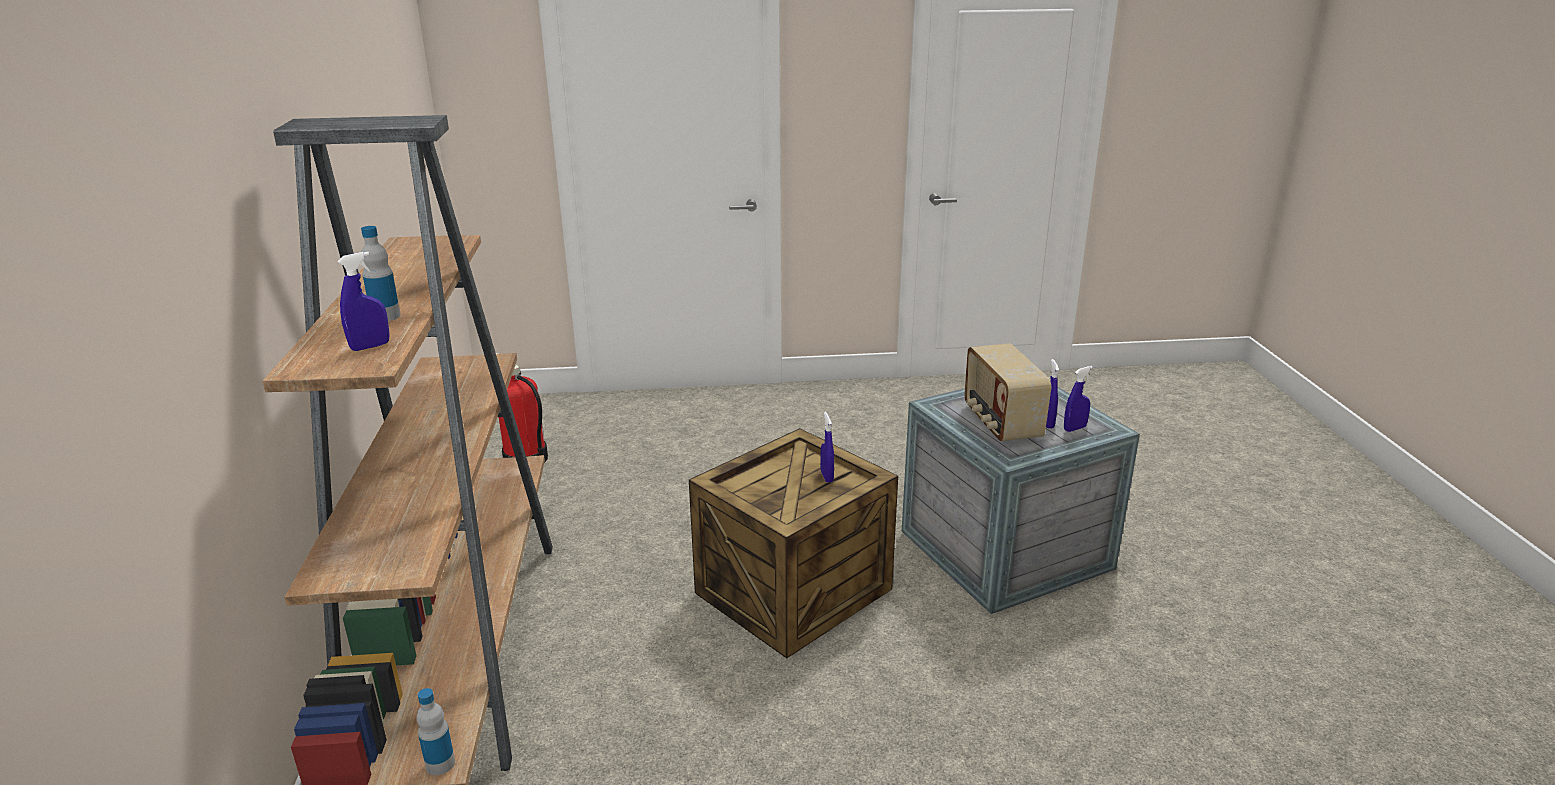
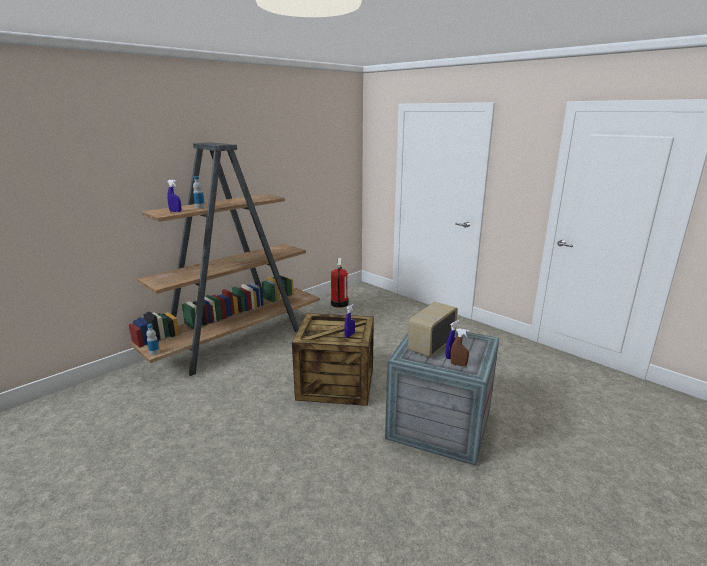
camera: 50 degrees right, 5 degrees down
blue spray bottle [1064,366,1093,432] -> brown spray bottle [450,328,469,366]

